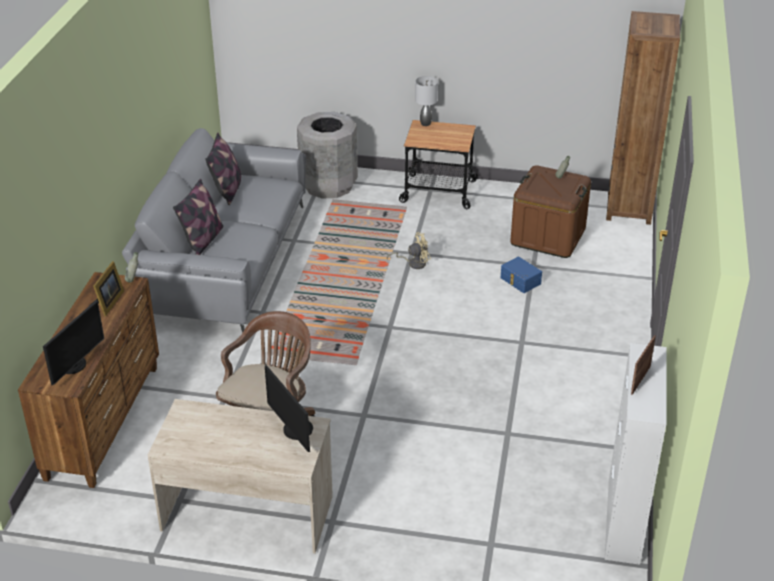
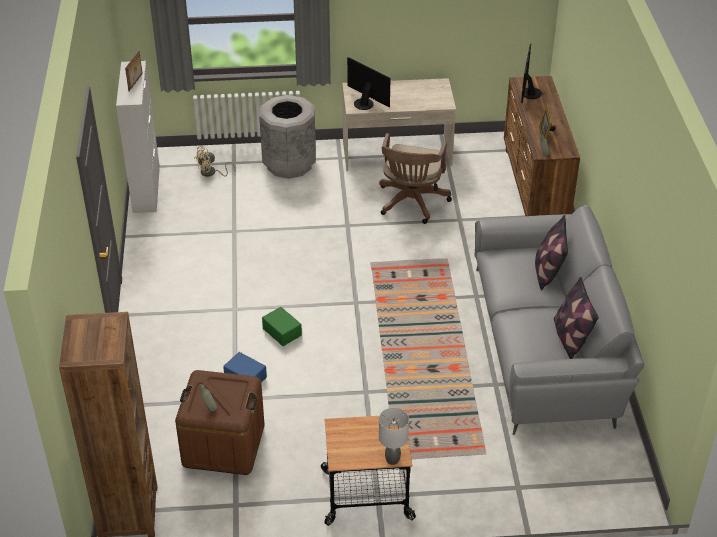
camera: 165 degrees right, 5 degrees up
grey trash can [297,112,358,198] -> grey trash can moved to [259,95,316,179]
beige fan [387,232,431,269] -> beige fan moved to [194,146,235,177]
none -> green storage box [262,307,302,346]

